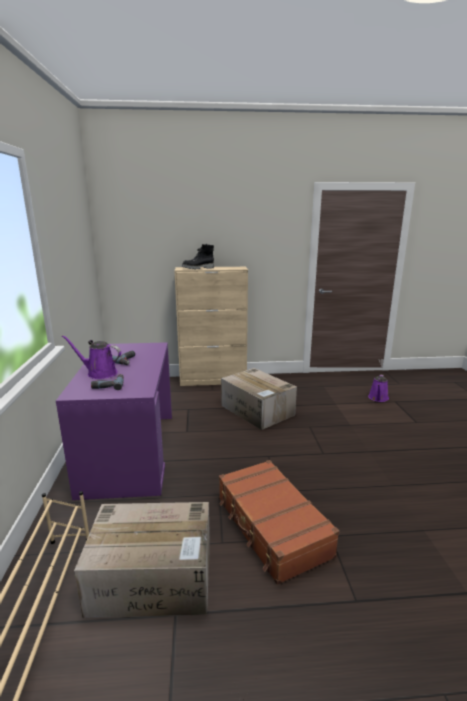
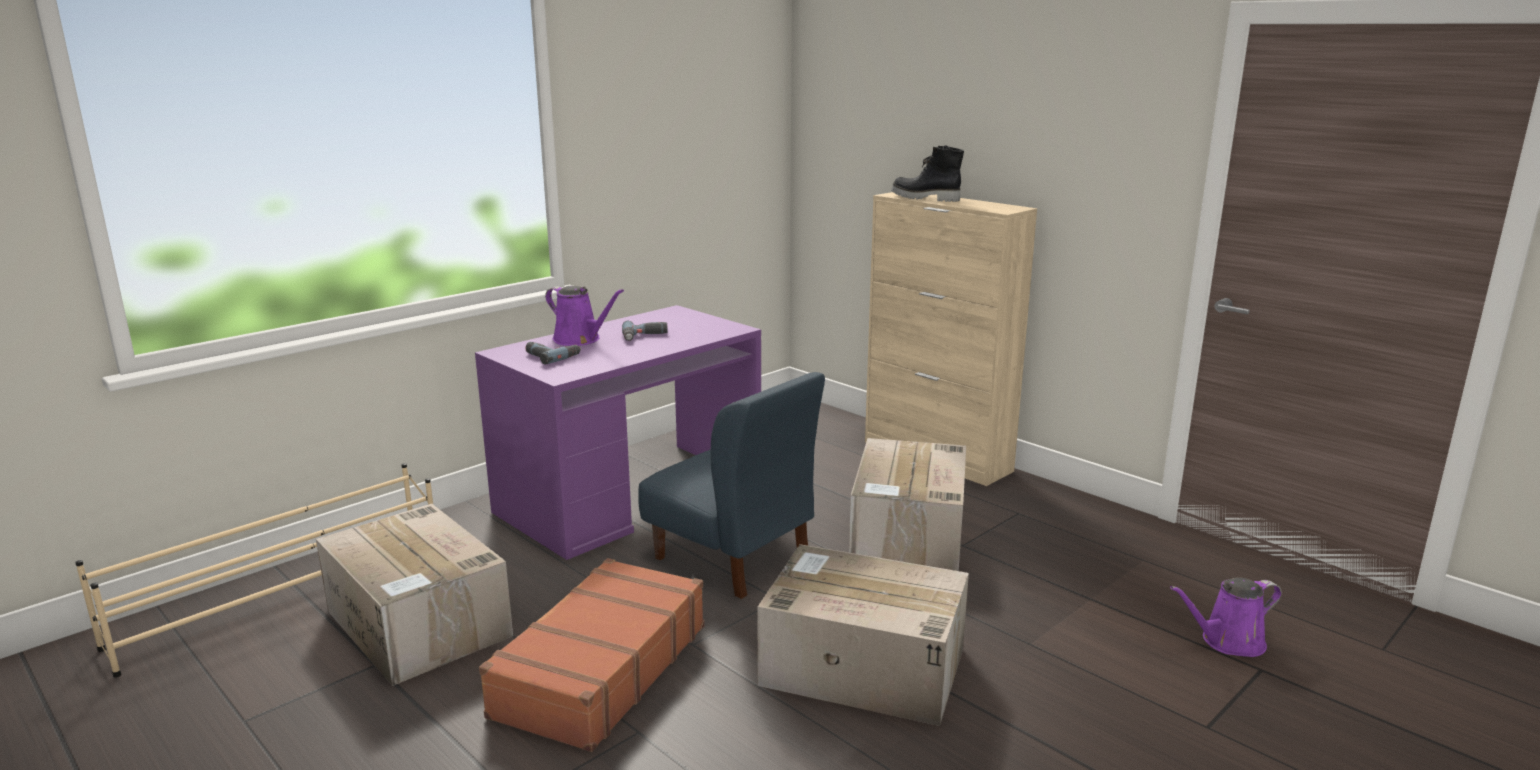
camera: 50 degrees right, 0 degrees up
purple watering can [62,335,121,379] -> purple watering can turned 150 degrees clockwise [545,286,624,346]
none -> blue chair [638,372,825,599]
none -> cardboard box [757,544,969,726]

